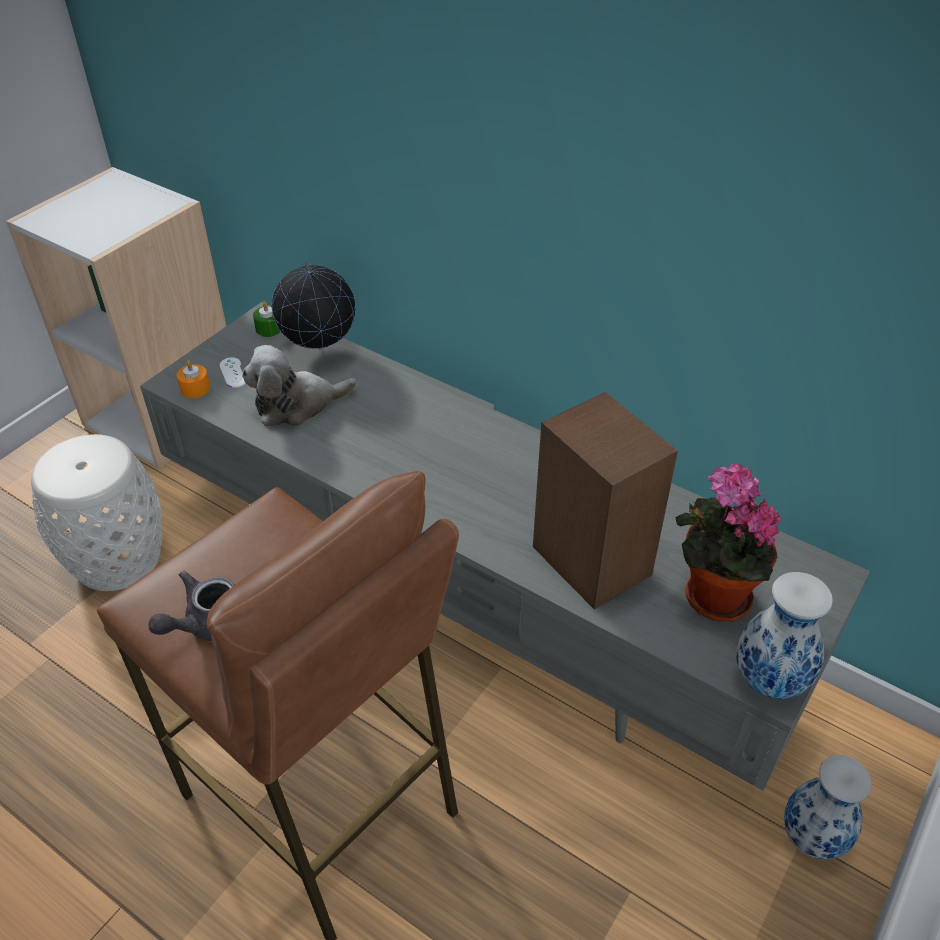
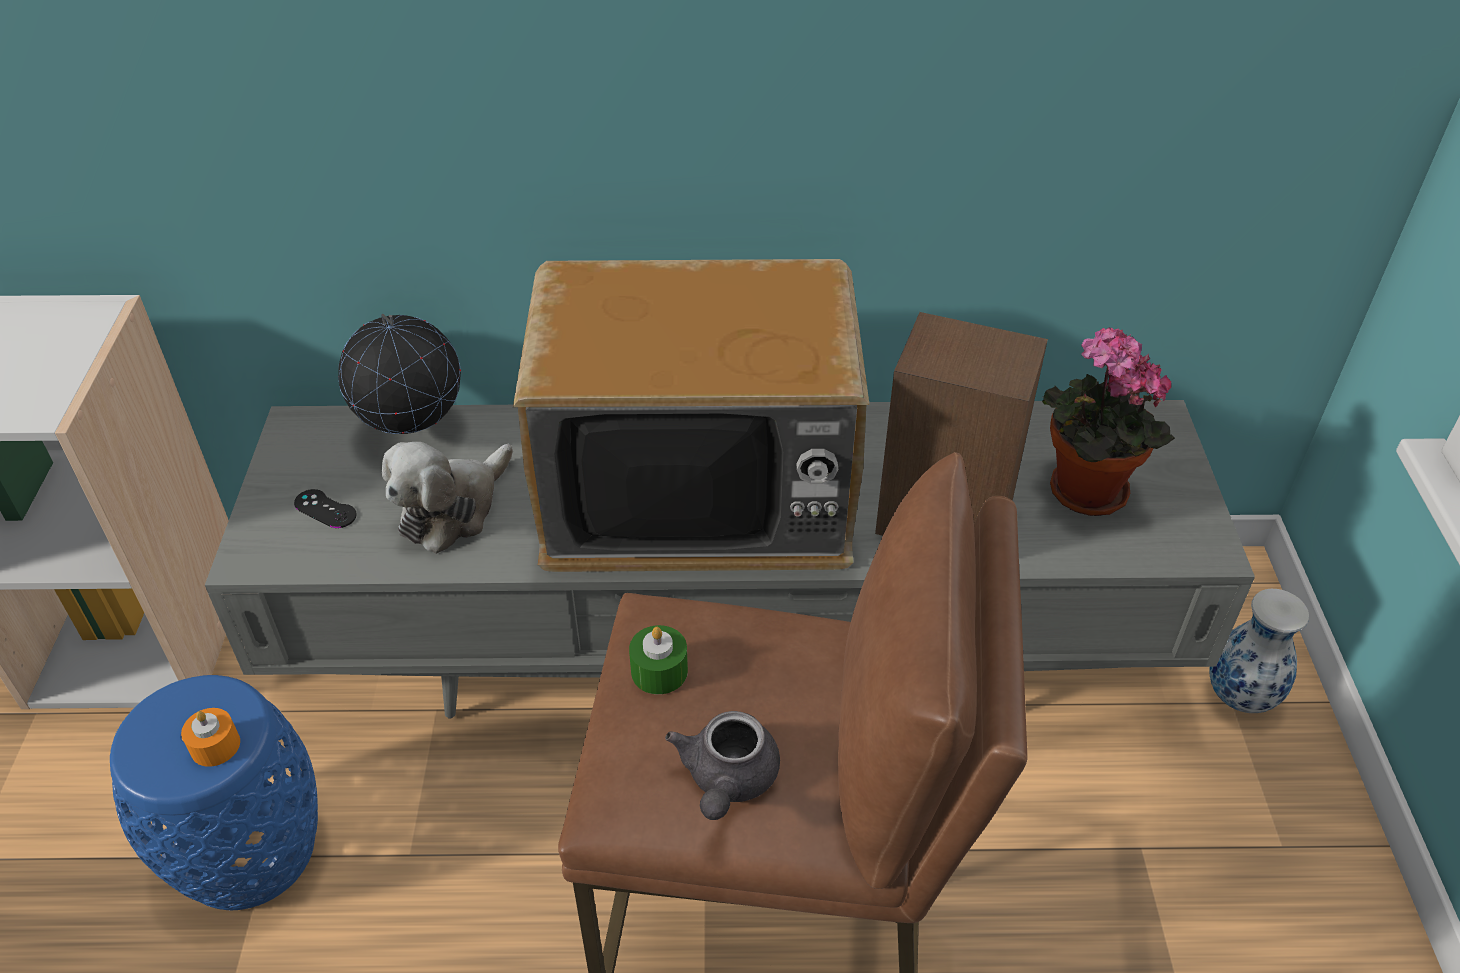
camera: 35 degrees left, 0 degrees up
white stool [31,434,162,591] -> blue stool [110,675,318,910]
orange candle [177,360,210,398] -> orange candle moved to [181,708,240,767]
white game controller [220,357,246,388] -> black game controller [294,489,357,528]
green candle [253,301,281,337] -> green candle moved to [629,625,688,694]
vase [736,572,833,699] -> none
none -> television [513,259,870,572]

